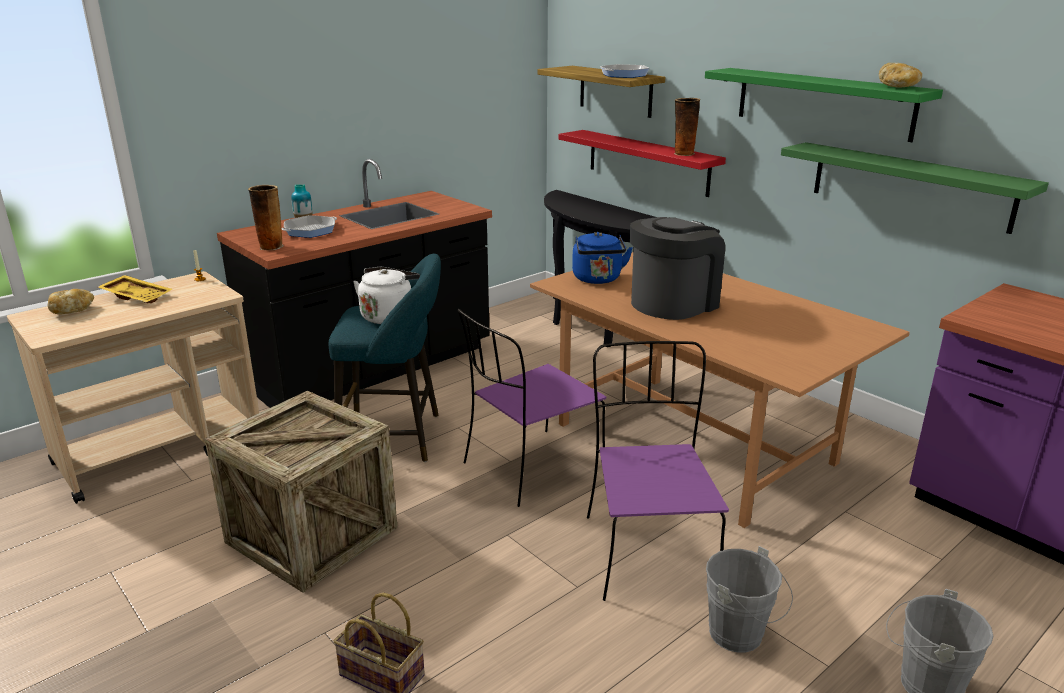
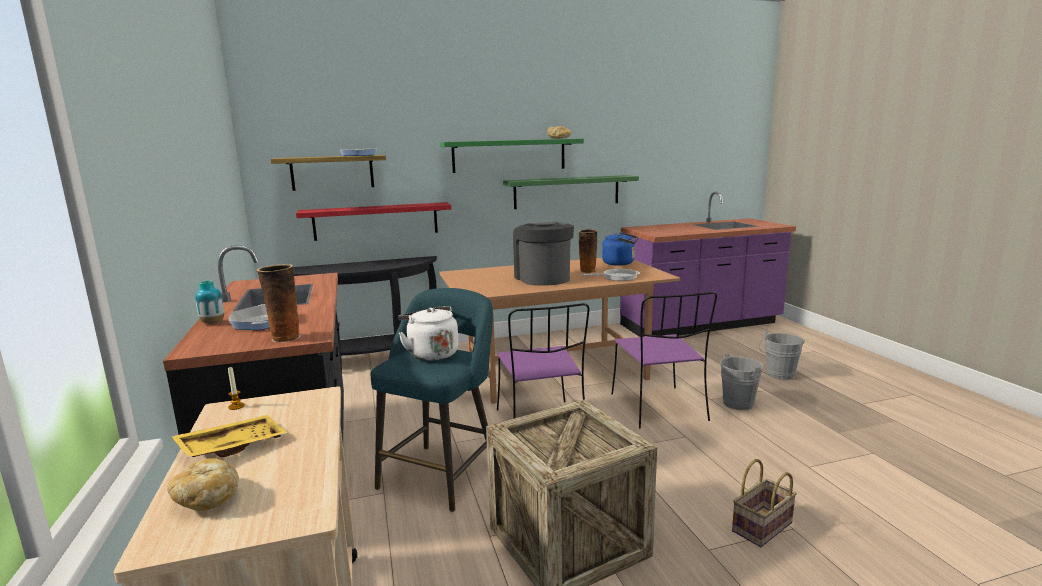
camera: 65 degrees left, 10 degrees down
blue kettle [572,232,633,284] -> blue kettle moved to [602,232,639,266]
purple chair [587,341,729,601] -> purple chair turned 120 degrees counterclockwise [611,292,717,429]
vase [674,98,700,156] -> vase moved to [578,229,598,273]
none -> frying pan [580,269,640,281]

